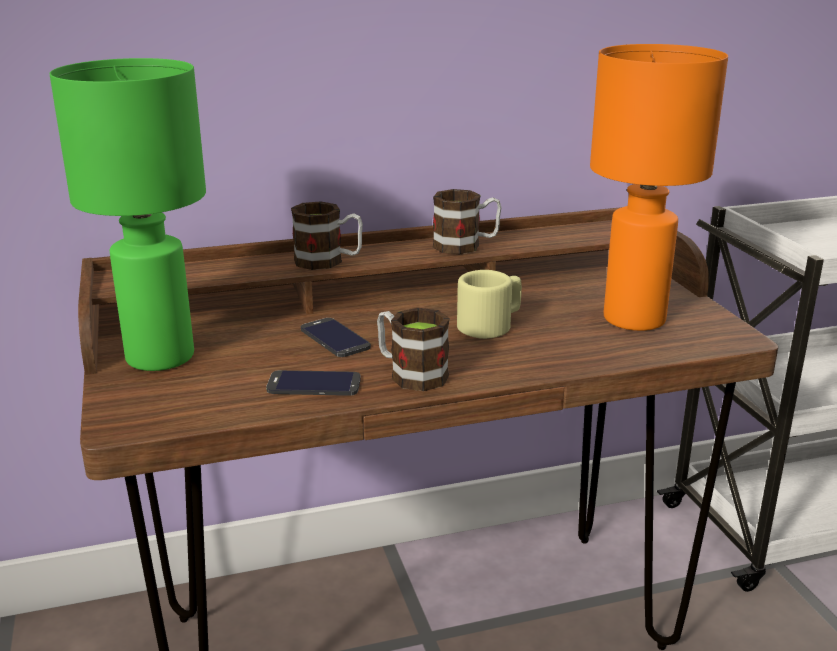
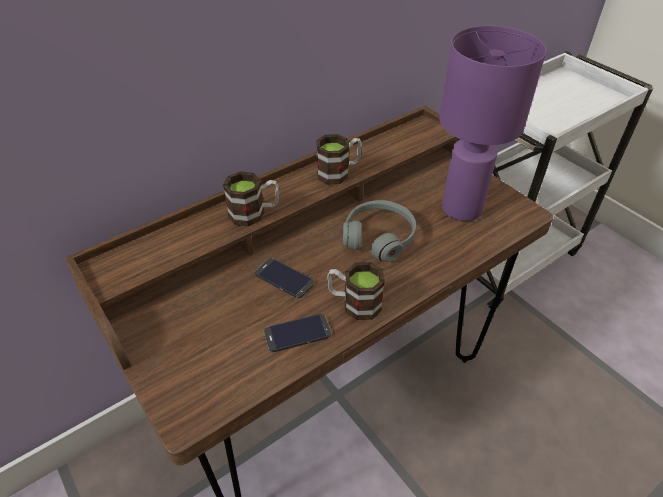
camera: 20 degrees left, 20 degrees up
green table lamp [50,58,206,371] -> none
beige mug [457,270,522,339] -> grey headphones [343,200,416,262]
orange table lamp [590,44,728,331] -> purple table lamp [439,26,546,221]

